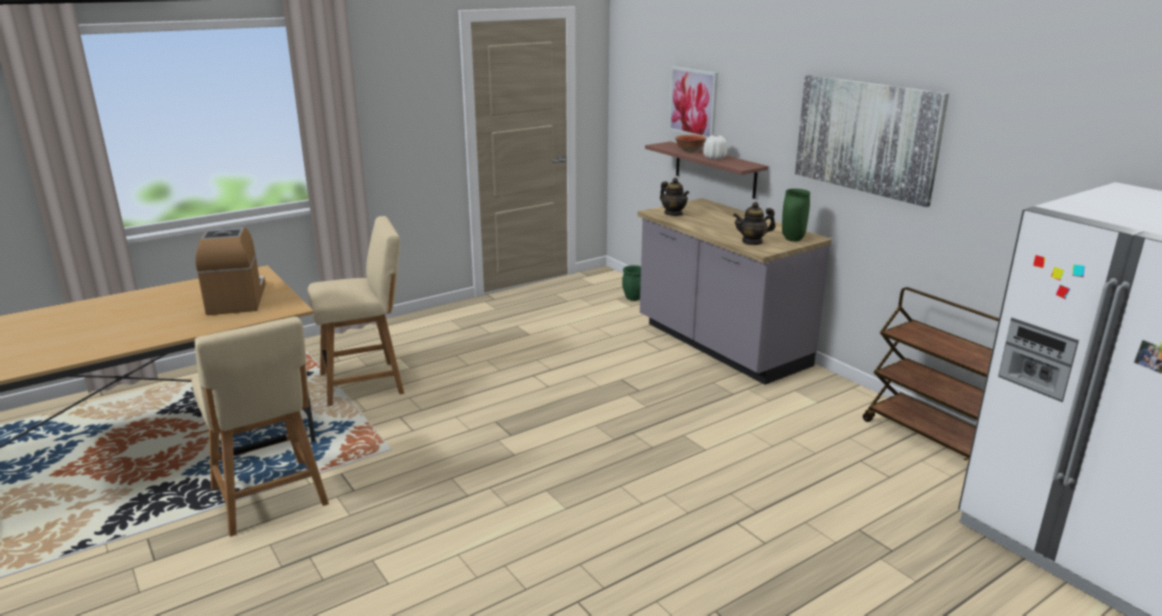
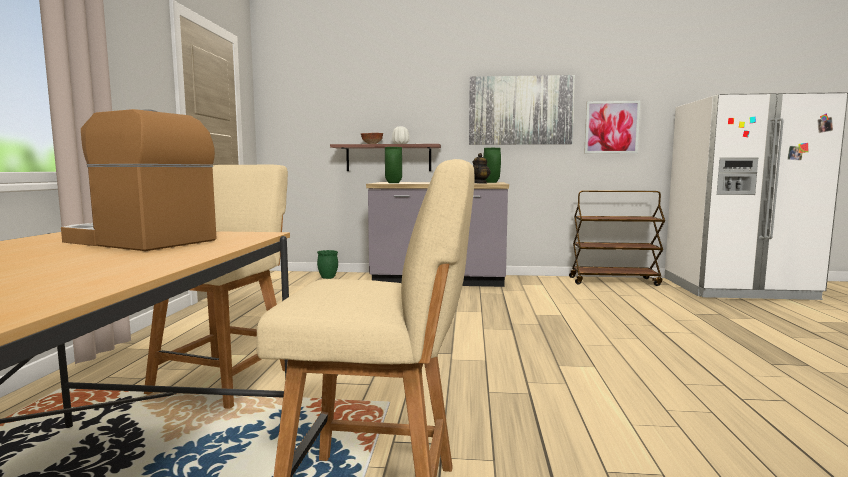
camera: 50 degrees left, 15 degrees down
teapot [660,178,689,216] -> green vase [385,147,402,183]
picture [669,66,718,139] -> picture moved to [584,101,640,153]

